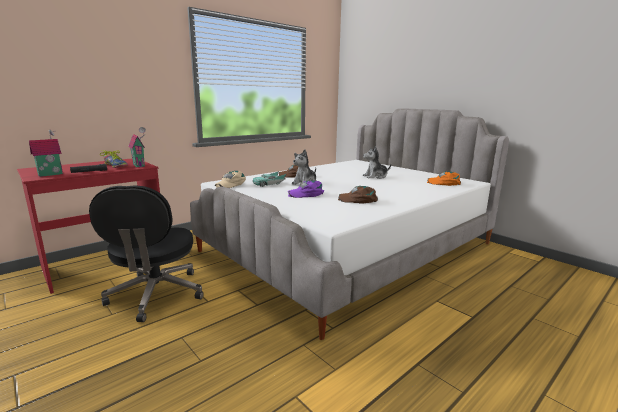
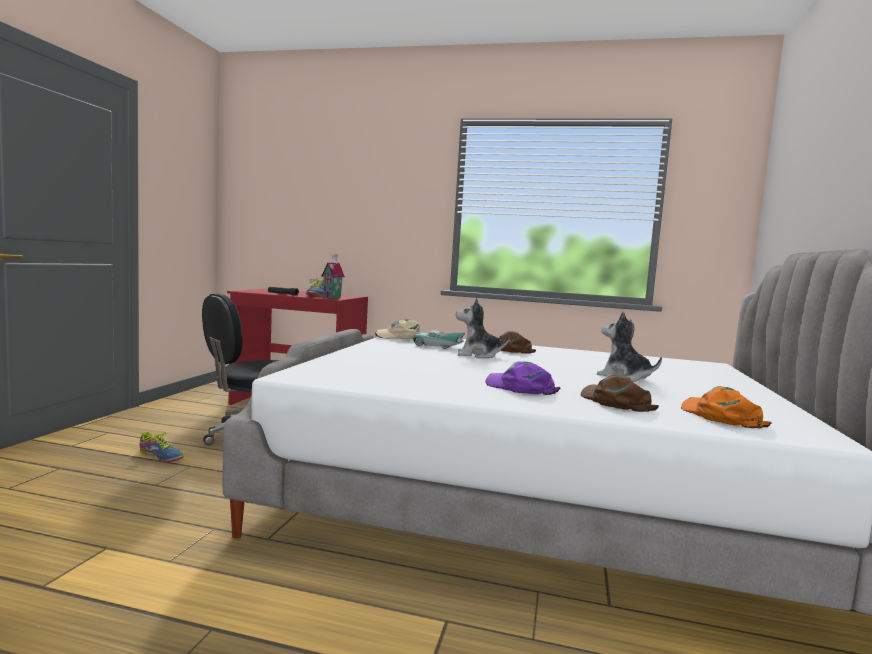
camera: 55 degrees right, 10 degrees down
toy house [29,129,63,177] -> none
purple cap [287,180,324,198] -> purple cap moved to [485,361,560,395]
brown cap [338,186,378,204] -> brown cap moved to [581,374,659,412]
none -> shoe [138,432,184,462]

